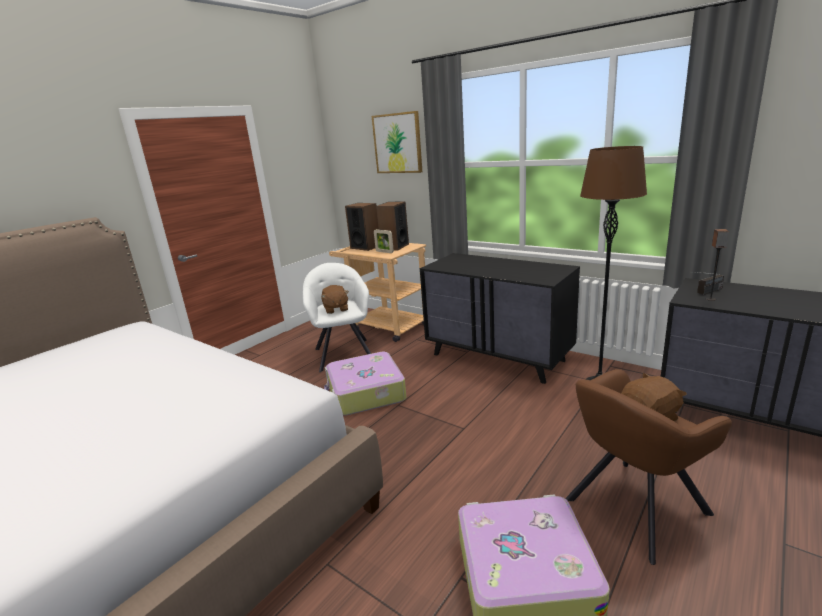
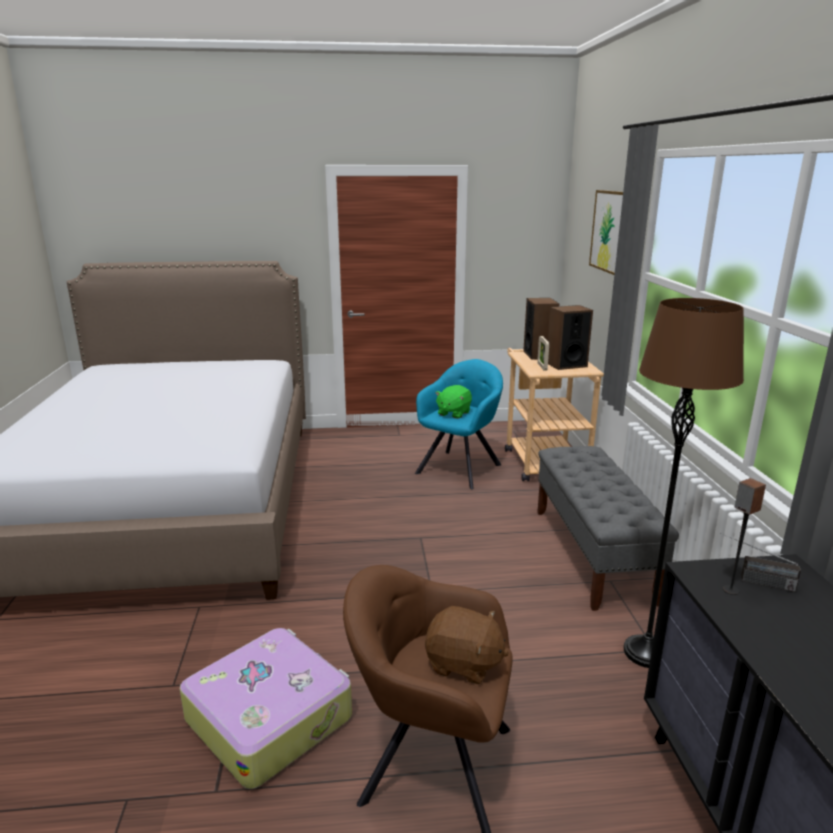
camera: 45 degrees right, 0 degrees up
white armchair [303,263,371,372] -> turquoise armchair [415,359,503,489]
brown plush toy [321,285,349,314] -> green plush toy [435,385,472,419]
suitcase [324,351,407,416] -> none
black dresser [420,253,580,384] -> grey bench [537,446,679,611]

